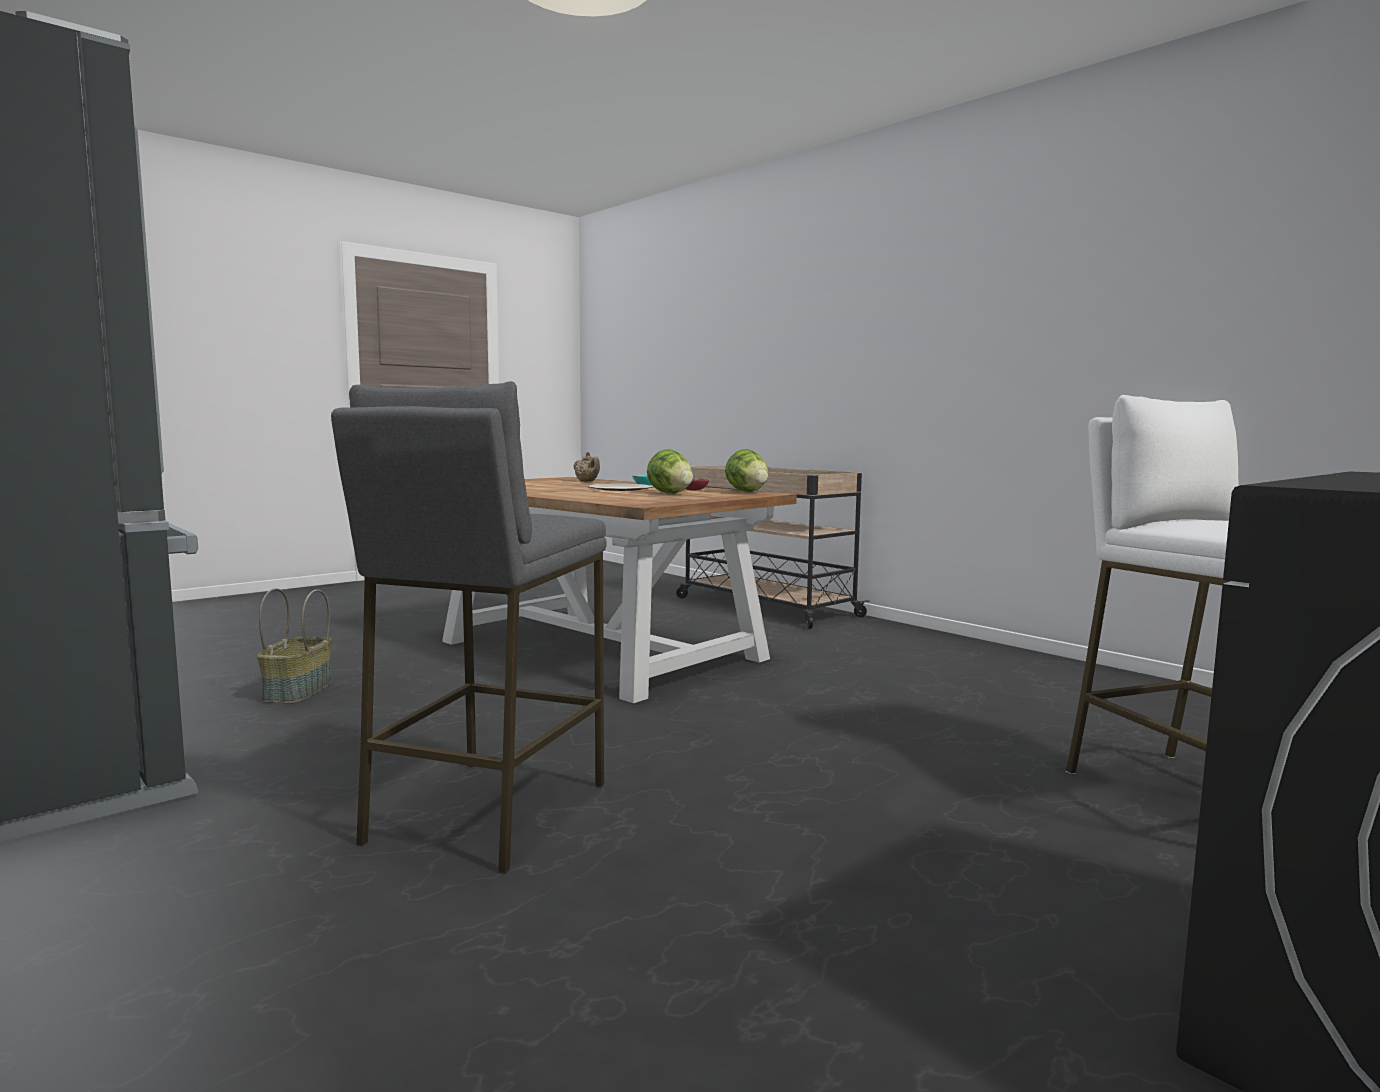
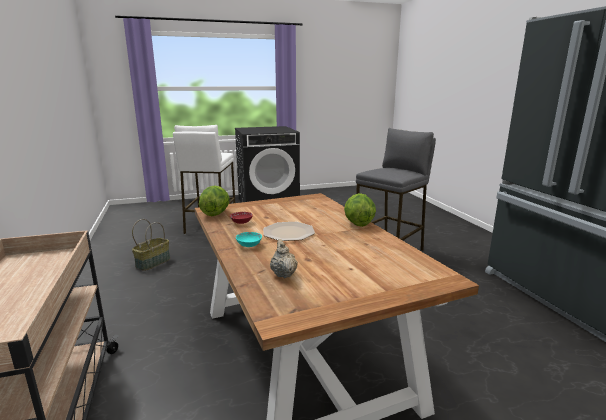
camera: 155 degrees left, 10 degrees up
basket [257,588,332,704] -> basket moved to [132,219,170,271]
lettuce [647,449,693,494] -> lettuce moved to [344,193,376,227]

